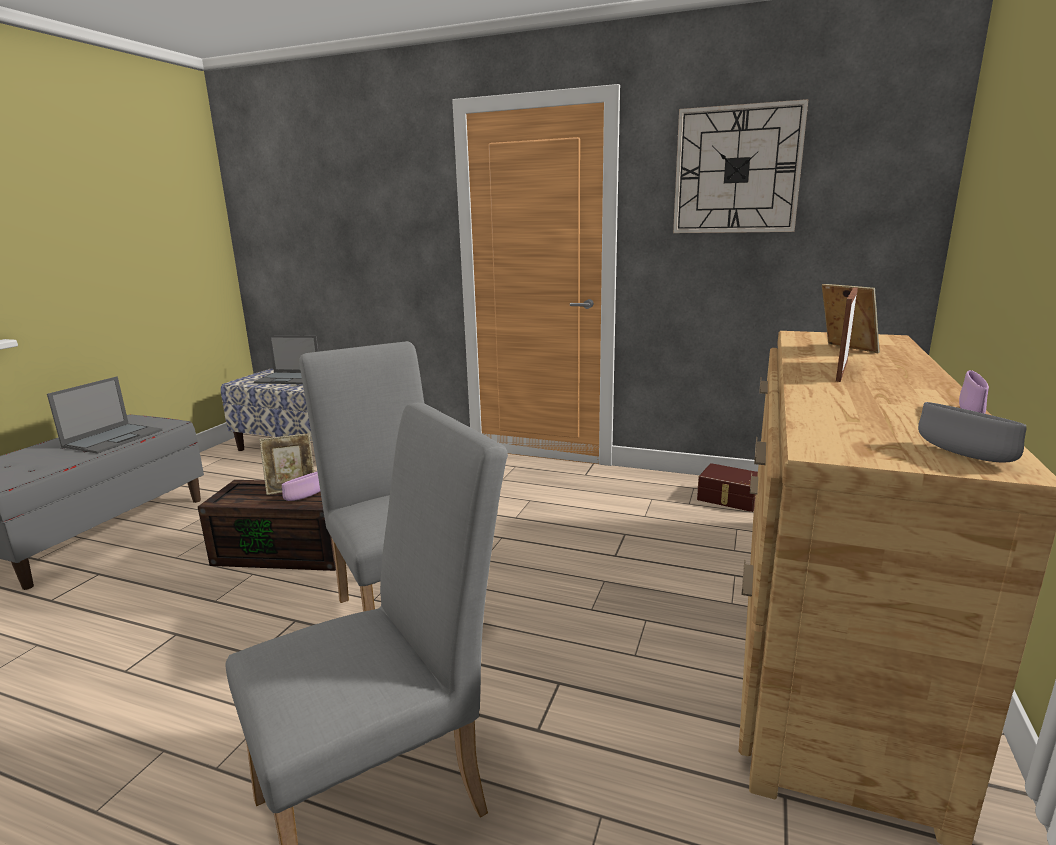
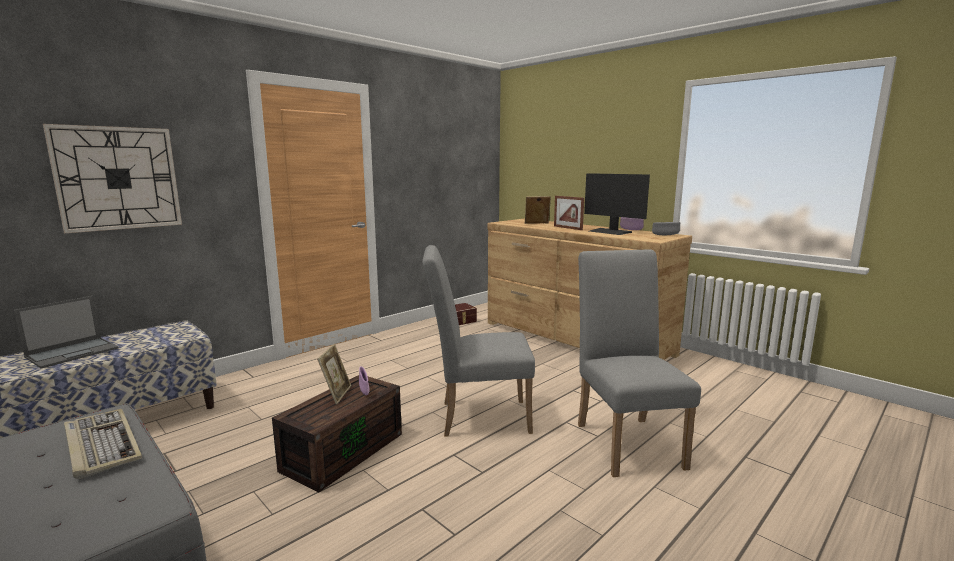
camera: 65 degrees left, 5 degrees down
laptop [47,376,162,454] -> keyboard [64,409,142,479]
wall clock [673,99,809,233] -> wall clock moved to [43,124,182,233]
none -> monitor [584,173,650,235]

